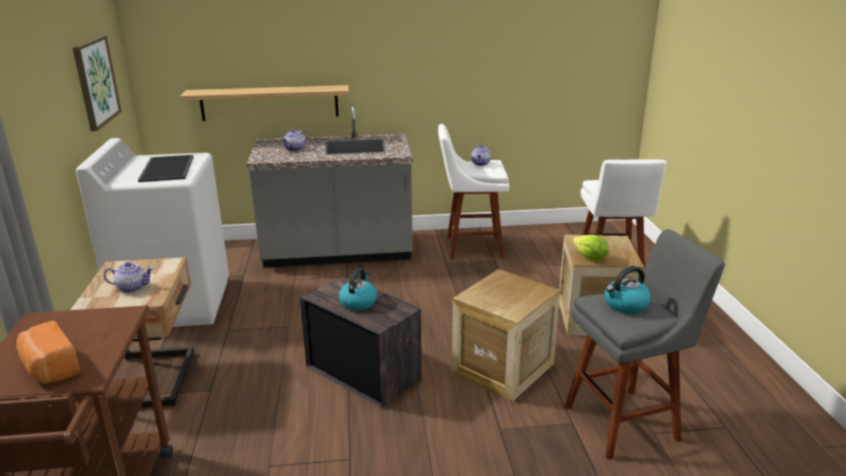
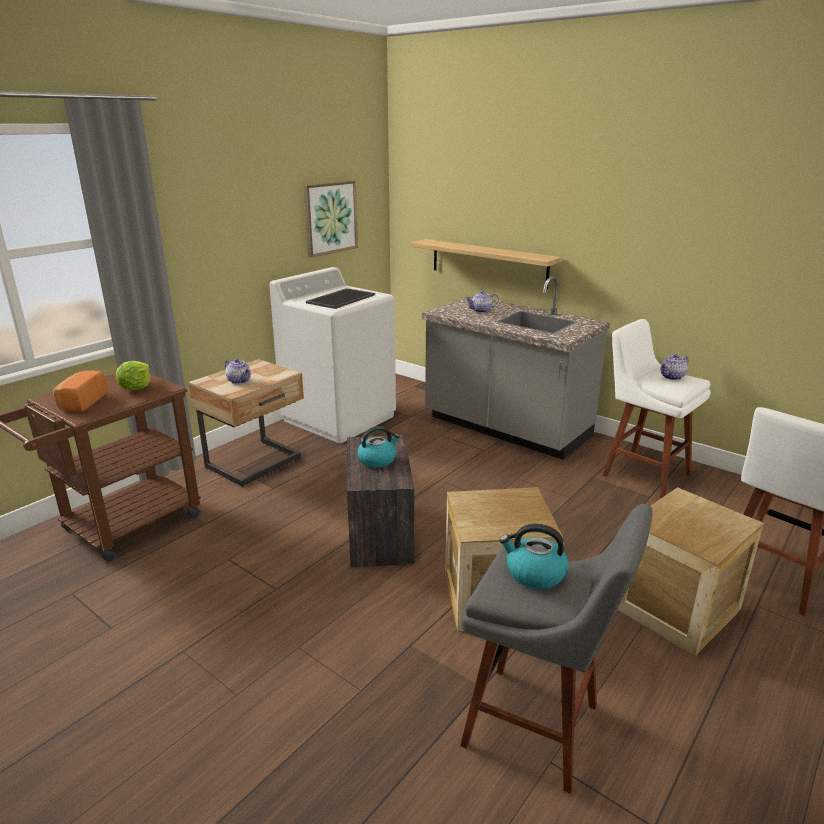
camera: 45 degrees right, 0 degrees up
lettuce [572,235,609,260] -> lettuce moved to [116,361,150,390]

